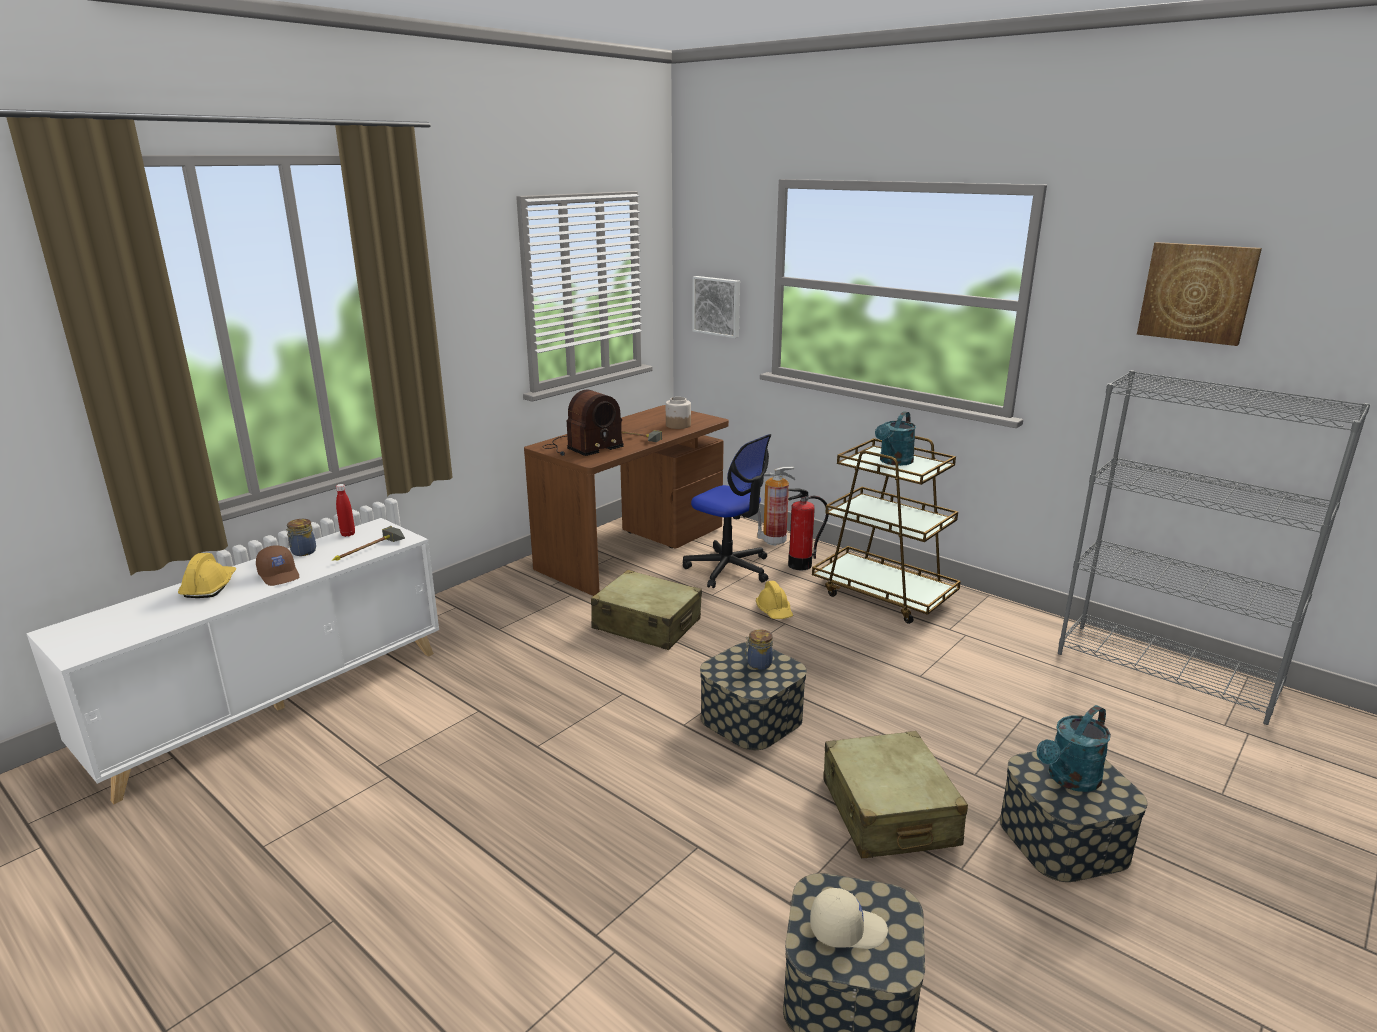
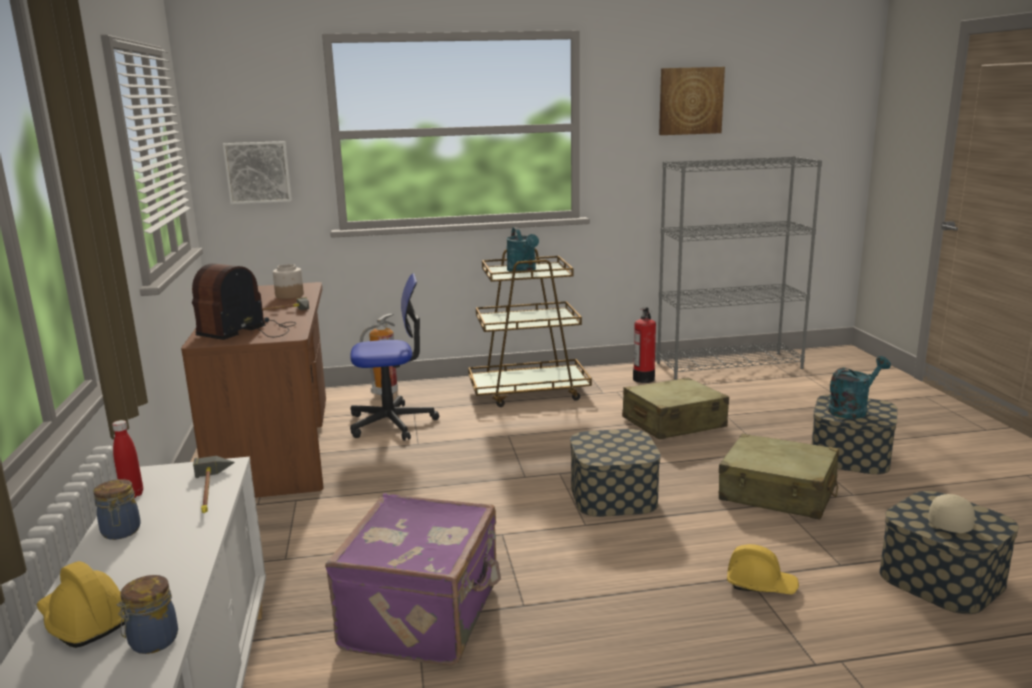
camera: 50 degrees left, 5 degrees down
brown cap [256,545,299,586] -> none
radio [543,390,624,456] -> radio turned 150 degrees counterclockwise [192,263,296,340]
beige suitcase [591,570,702,650] -> beige suitcase moved to [622,377,729,440]
jar [745,629,773,670] -> jar moved to [116,575,178,654]
yellow hard hat [756,581,793,619] -> yellow hard hat moved to [727,544,799,594]
fire extinguisher [787,489,829,570] -> fire extinguisher moved to [633,307,656,383]
turquoise watering can [1037,705,1111,792] -> turquoise watering can turned 120 degrees counterclockwise [828,356,891,419]
none -> purple suitcase [325,493,501,666]

